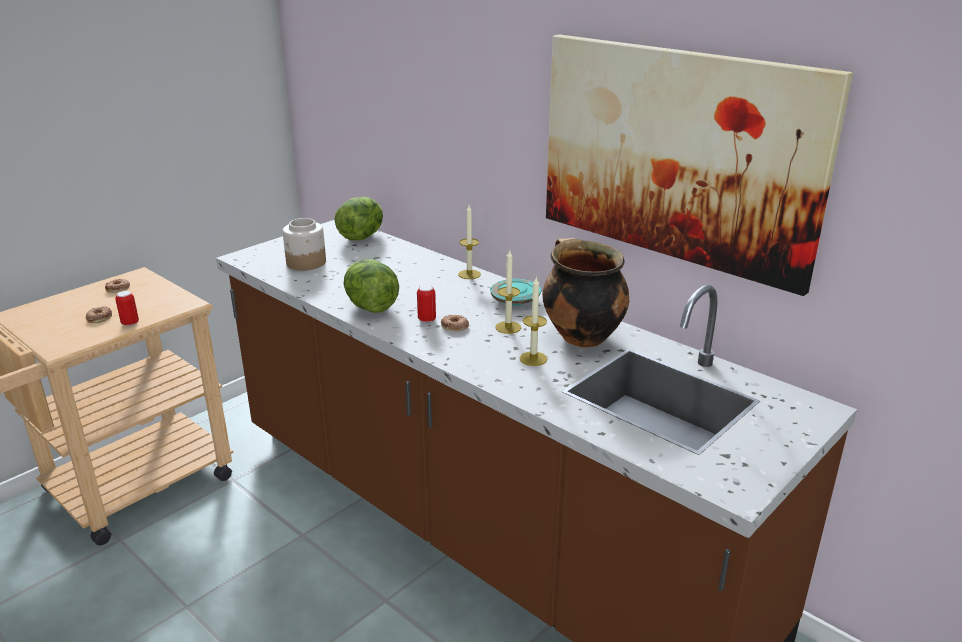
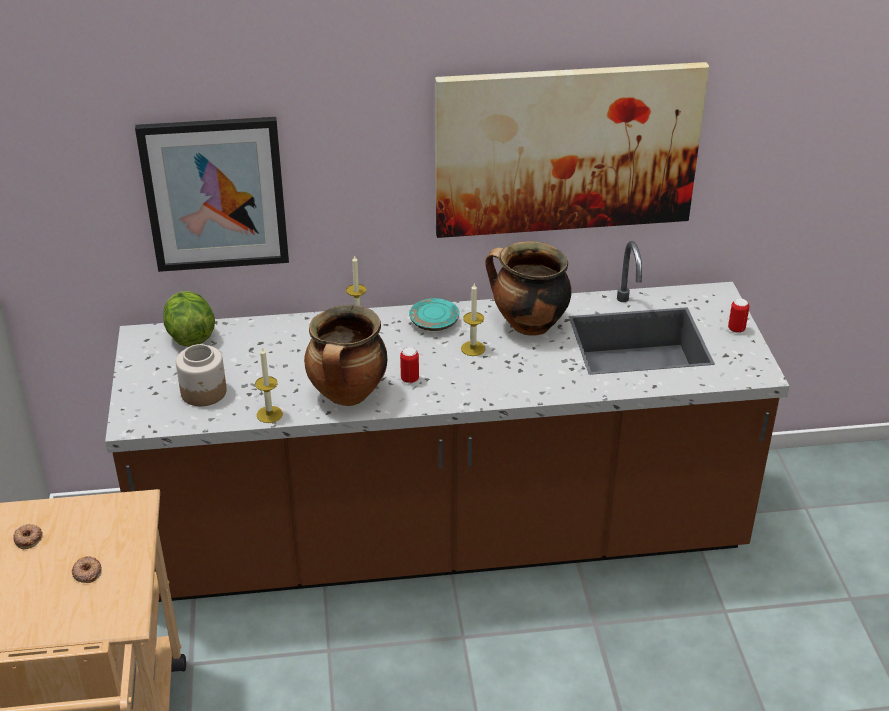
camera: 50 degrees left, 10 degrees up
can [115,291,139,326] -> can moved to [728,299,749,333]
lettuce [344,259,399,313] -> cooking pot [304,305,387,406]
donut [441,314,469,331] -> none
candle [520,276,548,366] -> candle moved to [255,347,283,423]
none -> picture [135,117,289,272]

